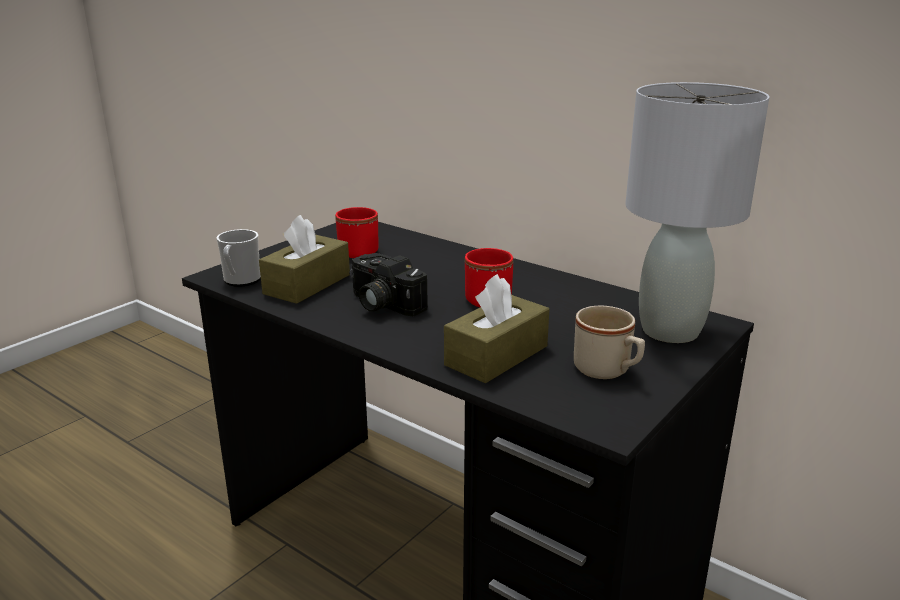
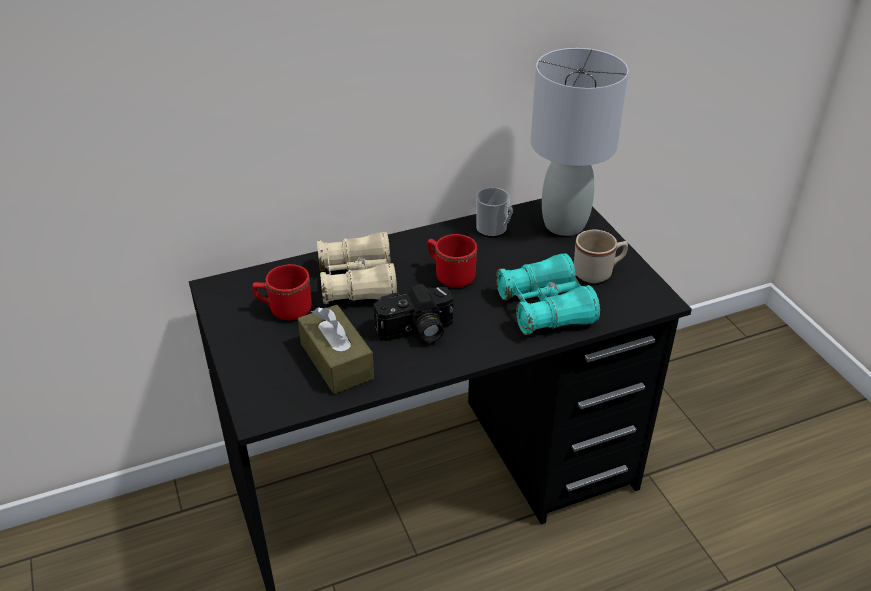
camera: 60 degrees left, 15 degrees up
mug [216,229,261,287] -> mug moved to [476,187,513,238]
brown tissue box [444,274,549,383] -> turquoise binoculars [496,253,600,335]
none -> beige binoculars [317,232,397,304]

